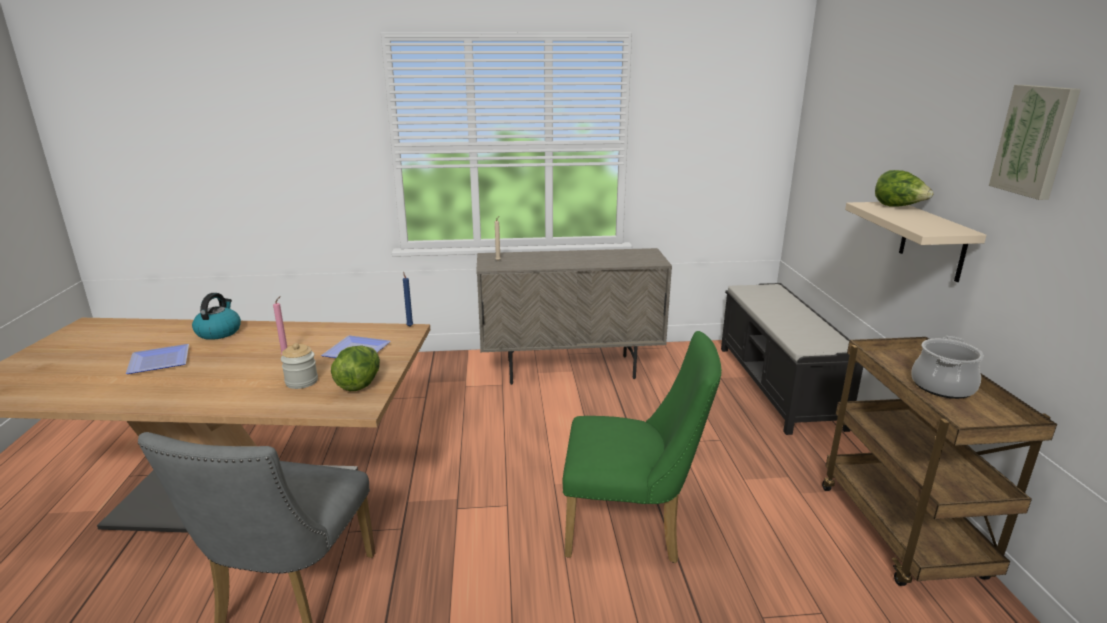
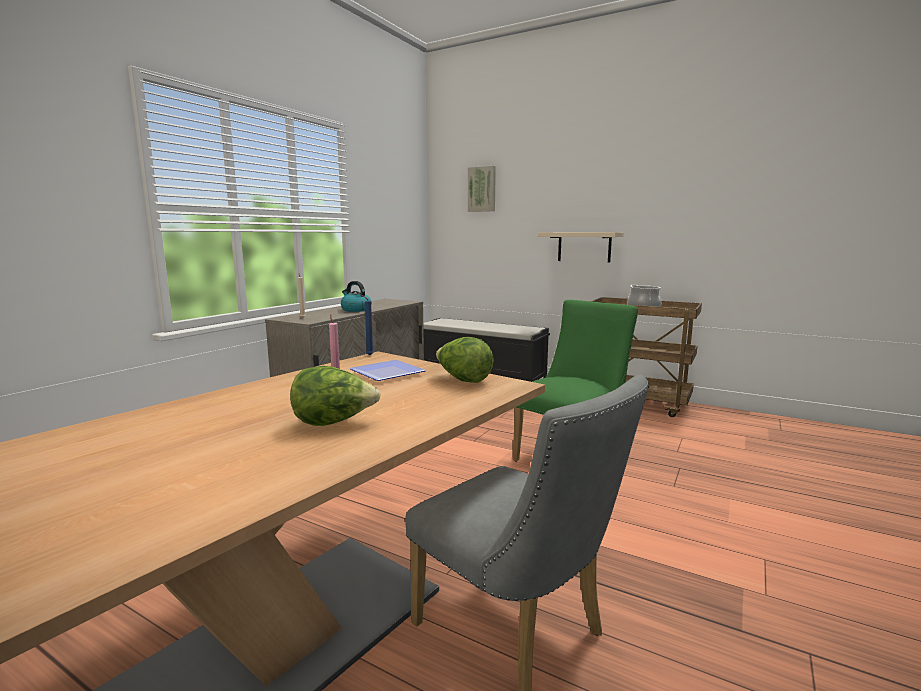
camera: 55 degrees left, 10 degrees down
plate [126,344,189,374] -> none
kettle [192,293,241,340] -> kettle moved to [341,281,372,312]
jar [281,343,318,389] -> none
lettuce [875,170,934,207] -> lettuce moved to [290,366,381,426]
picture [989,85,1081,200] -> picture moved to [468,166,496,212]

